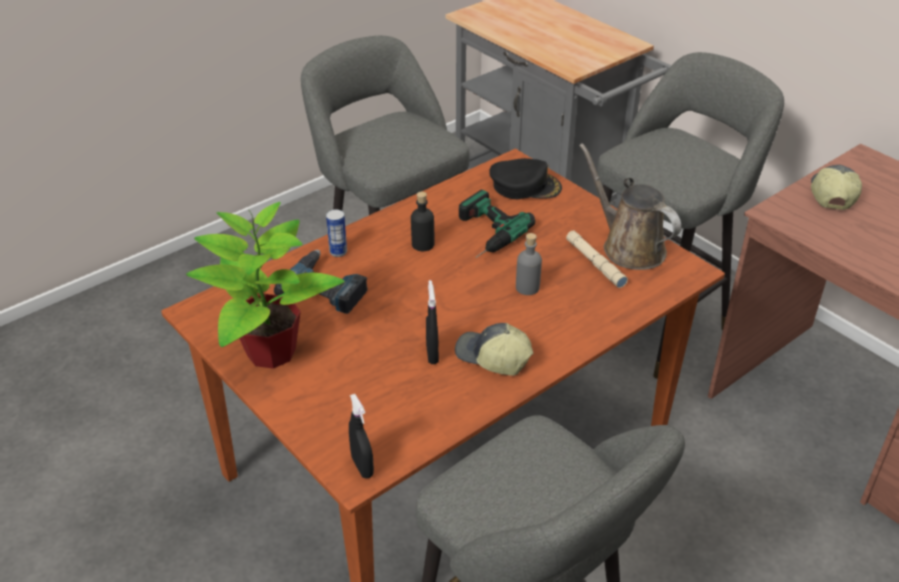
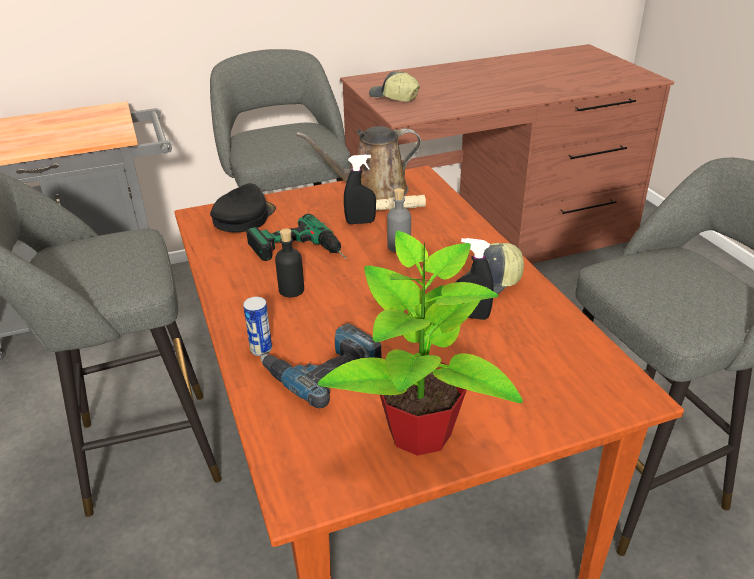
camera: 70 degrees left, 5 degrees down
black spray bottle [349,394,374,478] -> black spray bottle moved to [344,154,376,224]

